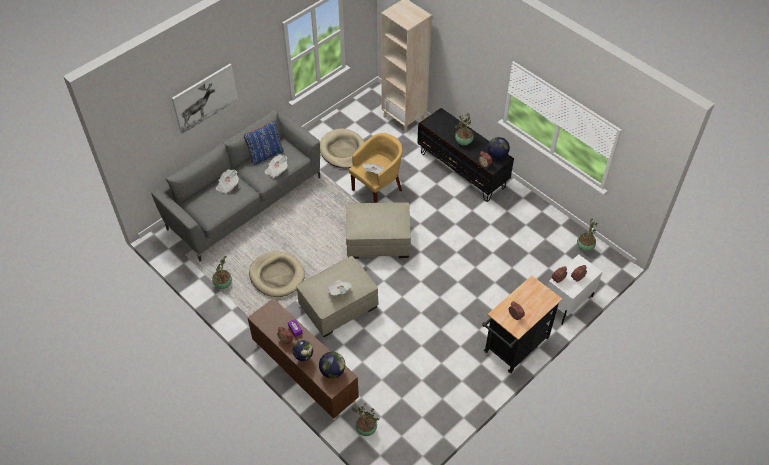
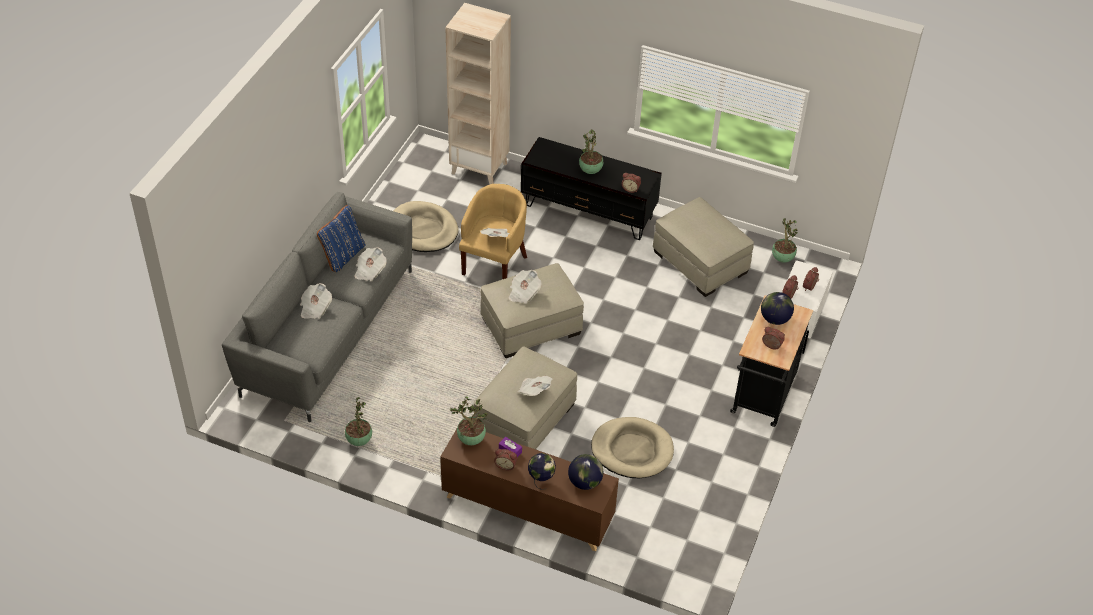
camera: 25 degrees left, 5 degrees down
picture [172,64,238,134] -> none
beige dog bed [249,252,305,297] -> beige dog bed moved to [591,417,674,478]
potted plant [352,403,379,436] -> potted plant moved to [450,396,488,446]
globe [488,137,510,159] -> globe moved to [761,292,794,325]
none -> newspaper [509,270,541,304]
none -> beige ottoman [653,197,754,297]

